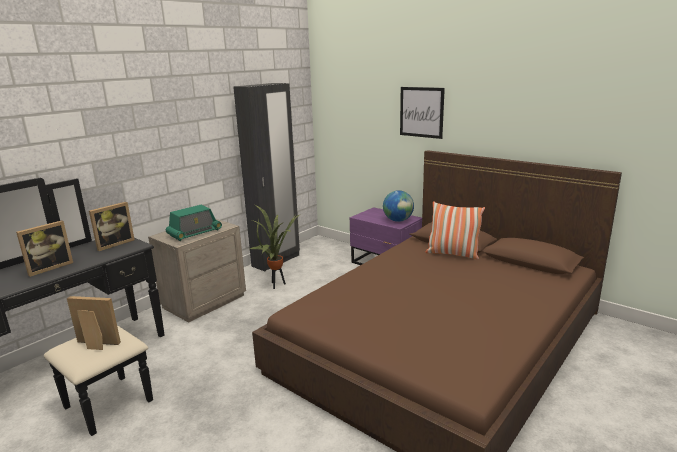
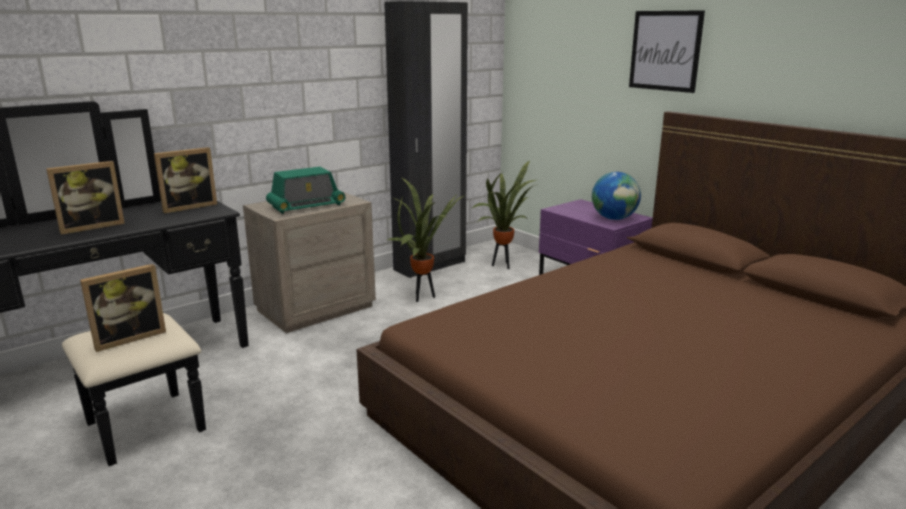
camera: 10 degrees right, 0 degrees up
picture frame [67,296,121,350] -> picture frame turned 120 degrees clockwise [80,264,166,352]
pillow [425,201,485,260] -> none
none -> potted plant [471,161,536,269]

